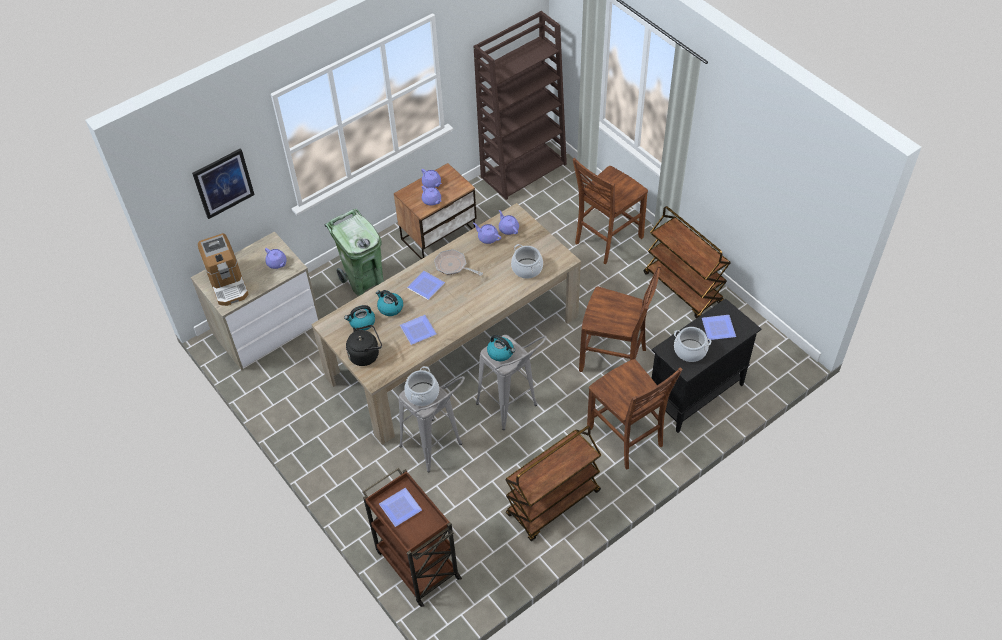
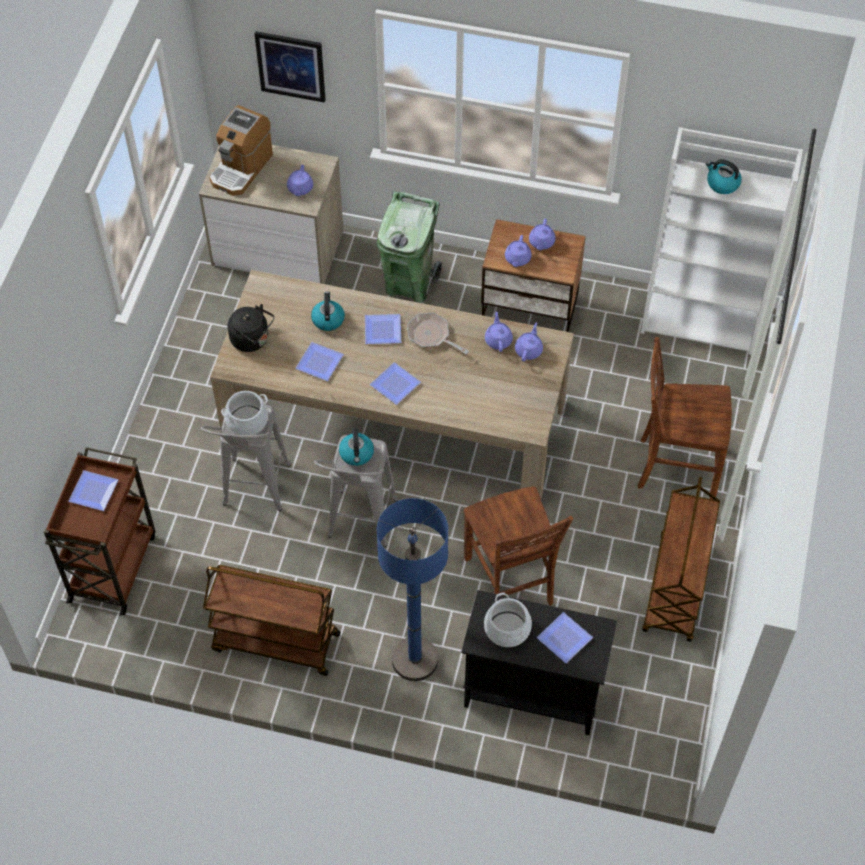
camera: 50 degrees right, 5 degrees up
kettle [344,305,375,330] -> kettle moved to [706,159,742,194]
frying pan [434,249,483,276] -> frying pan turned 45 degrees counterclockwise [407,312,469,354]
brown bookcase [474,11,567,200] -> white bookcase [641,127,803,355]
cooking pot [511,244,543,279] -> none
brown chair [587,359,683,470] -> blue floor lamp [377,498,448,681]
none -> plate [370,362,421,405]

